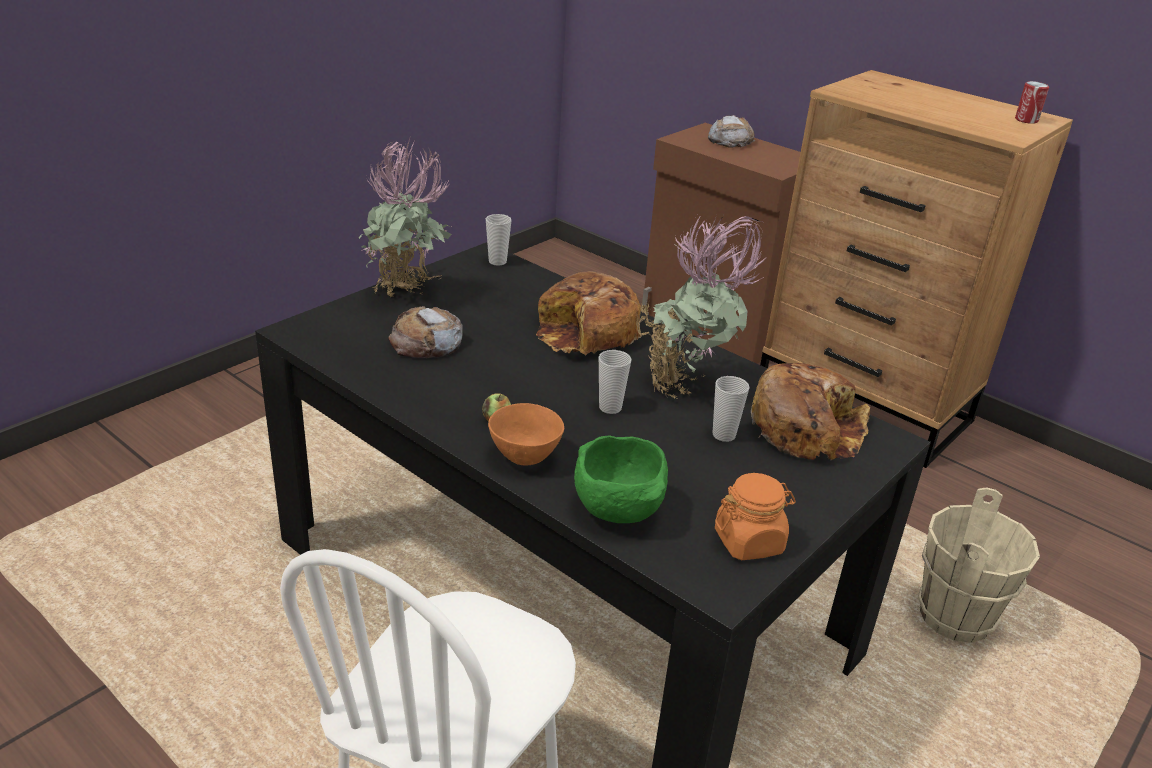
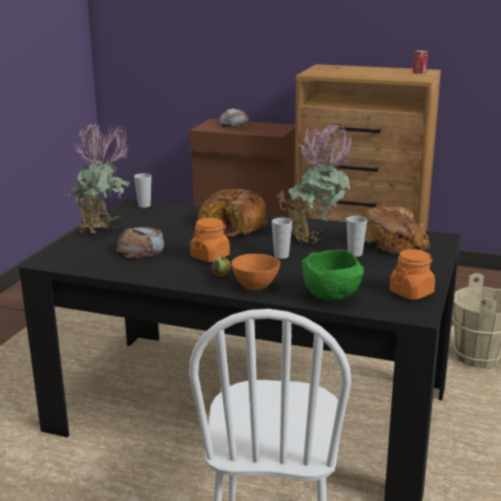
camera: 20 degrees left, 10 degrees down
none -> orange jar [190,218,230,262]

